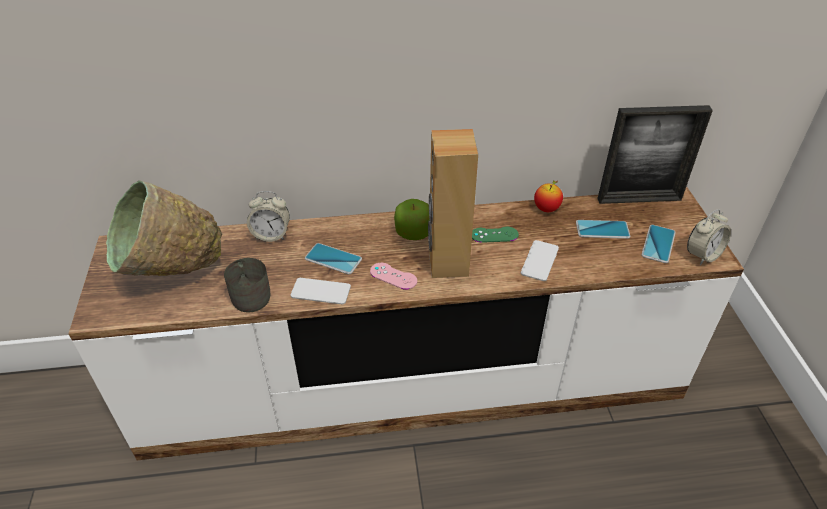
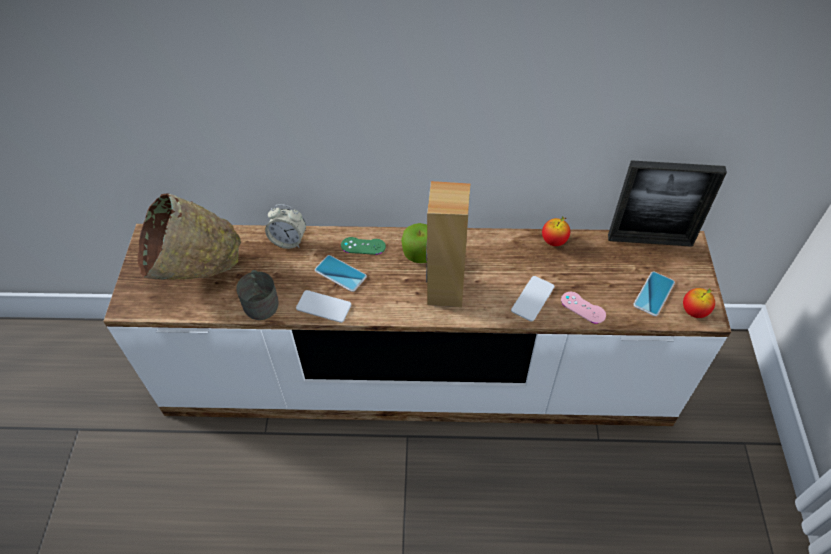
camera: 10 degrees right, 10 degrees up
green bowl [106,180,222,276] -> brown bowl [138,193,241,280]
pink game controller [370,263,417,290] -> pink game controller moved to [561,292,606,324]
green game controller [472,227,519,243] -> green game controller moved to [341,237,386,255]
phone [576,220,630,239] -> none
alarm clock [687,209,731,265] -> apple [683,288,715,318]

